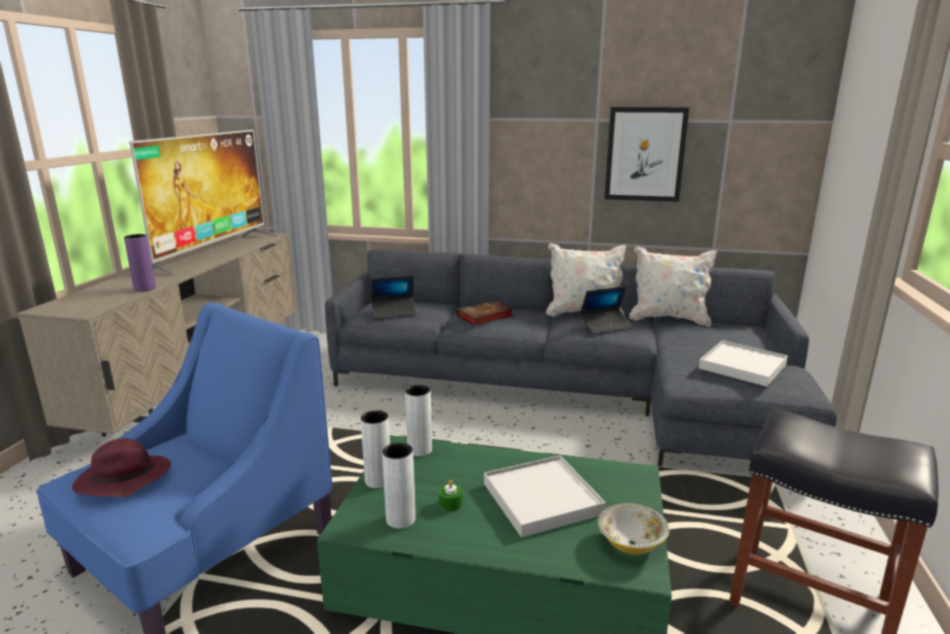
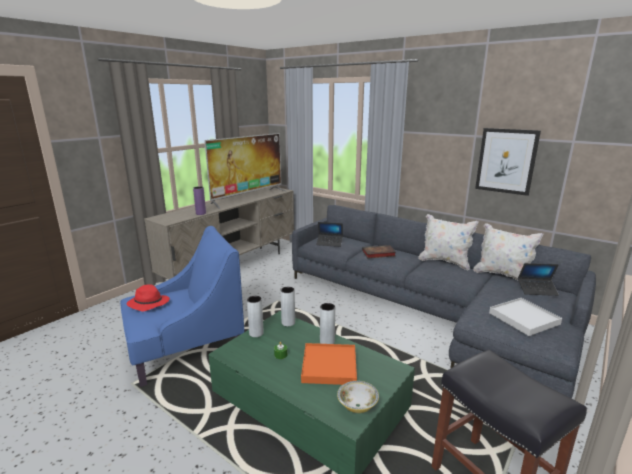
camera: 25 degrees right, 0 degrees up
purple hat [72,438,171,497] -> red hat [127,284,170,311]
grey vase [382,443,416,529] -> grey vase moved to [320,303,335,344]
white tray [484,455,606,537] -> orange tray [301,343,357,385]
laptop [580,286,633,334] -> laptop moved to [518,263,559,296]

